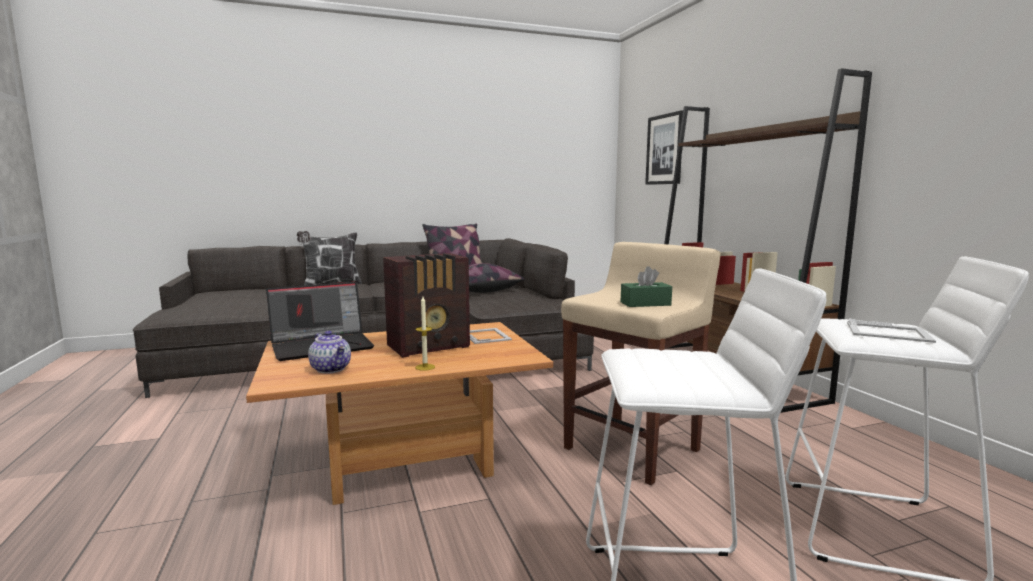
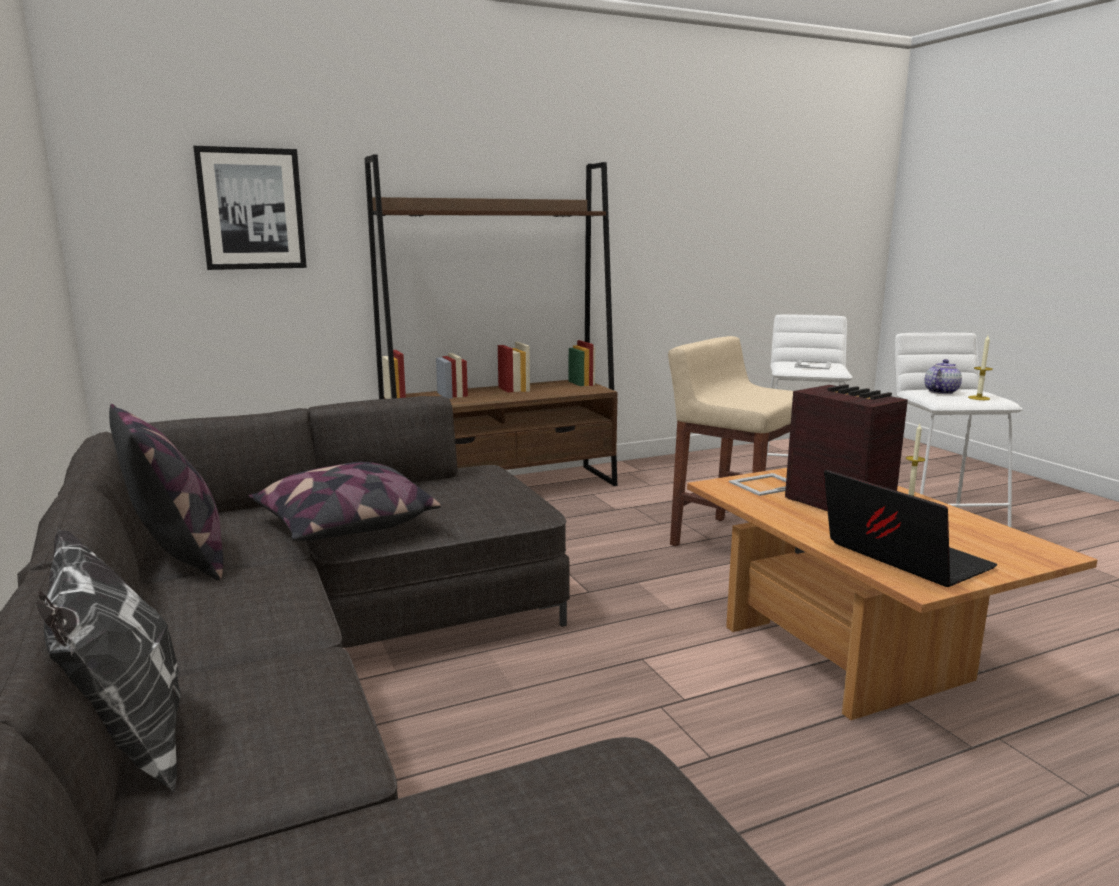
camera: 95 degrees left, 5 degrees up
teapot [308,331,351,374] -> teapot moved to [925,359,962,394]
green tissue box [621,266,672,307] -> none
none -> candle [968,335,993,400]

